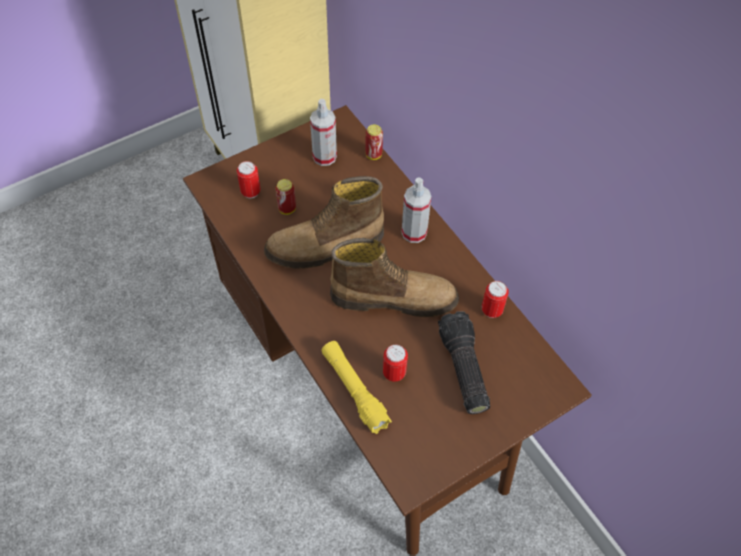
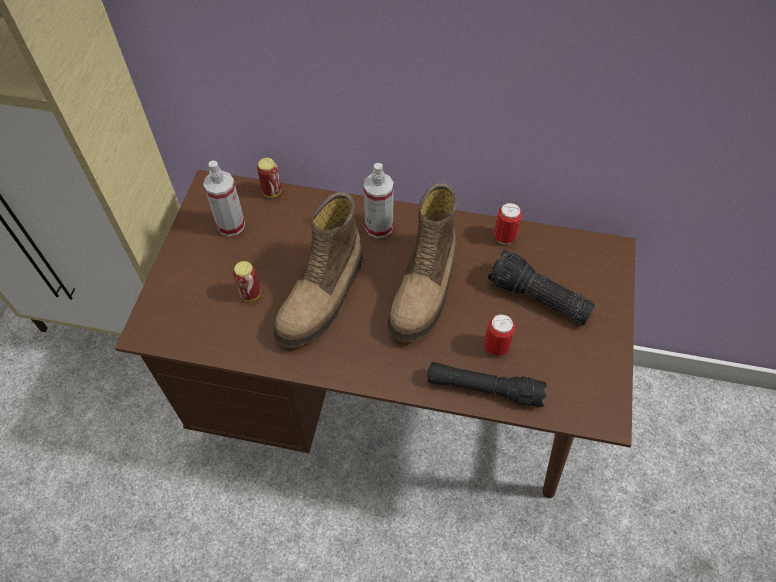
camera: 45 degrees left, 0 degrees up
can [237,161,261,198] -> none
yellow flashlight [321,341,392,434] -> black flashlight [427,362,547,407]
boot [330,238,459,317] -> boot turned 150 degrees clockwise [387,183,457,342]

